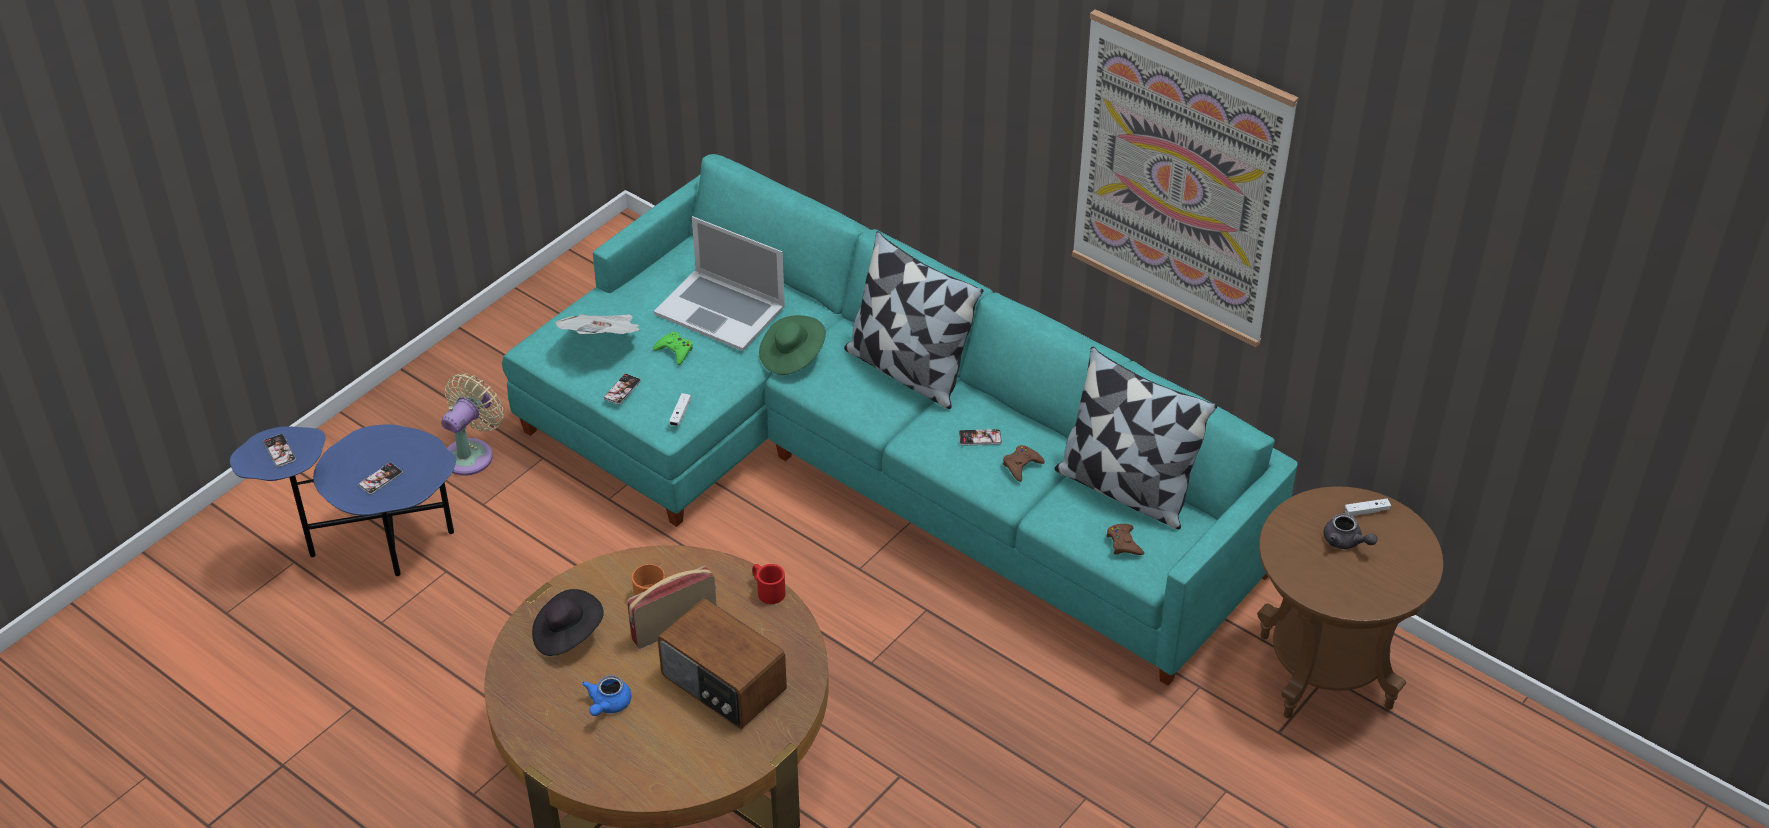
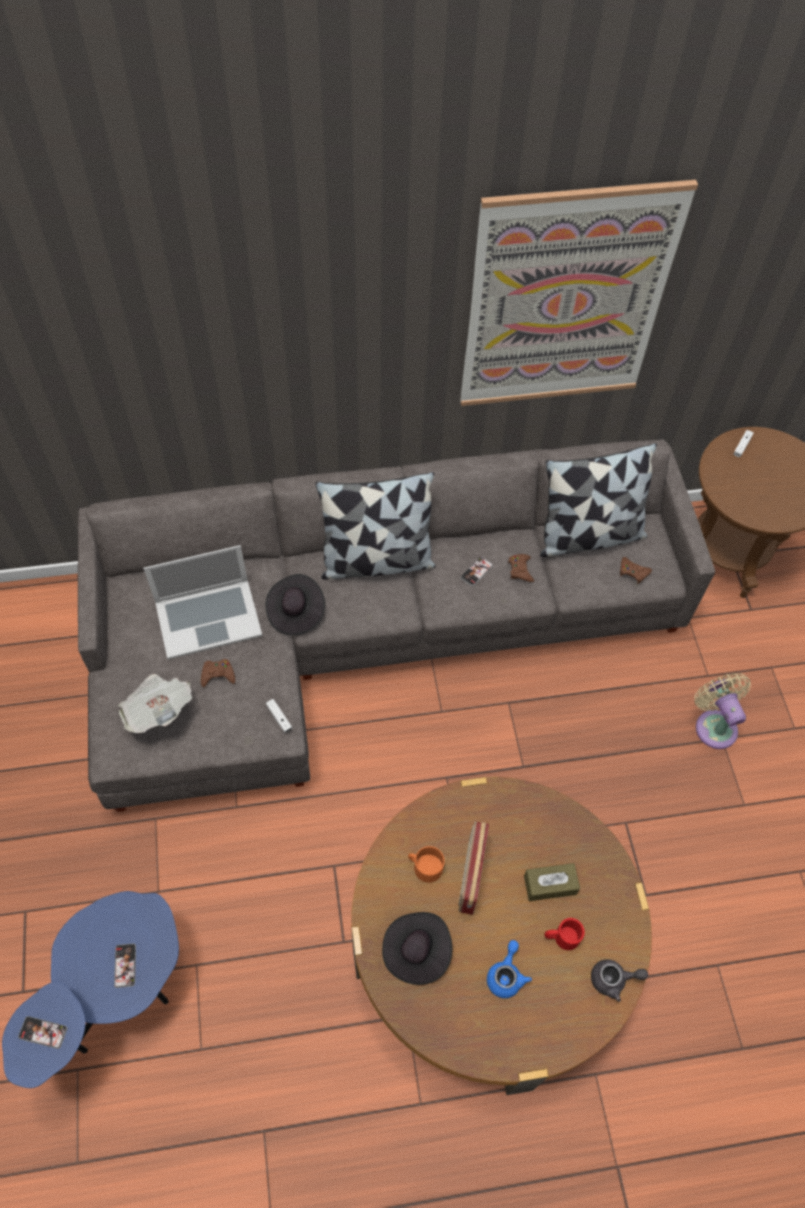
camera: 50 degrees left, 15 degrees up
beige fan [441,374,503,476] -> beige fan moved to [694,673,751,749]
turquoise sofa [502,154,1298,686] -> grey sofa [78,439,715,812]
blue teapot [582,675,631,716] -> blue teapot turned 135 degrees counterclockwise [487,940,532,998]
phone [604,374,641,405] -> none
green game controller [653,332,693,365] -> brown game controller [201,659,235,687]
radio [658,598,787,729] -> brown tissue box [524,863,580,901]
red mug [752,564,785,604] -> red mug moved to [545,918,585,950]
green hat [759,315,826,375] -> black hat [266,574,325,635]
grey teapot [1324,513,1378,549] -> grey teapot moved to [591,959,648,1002]

